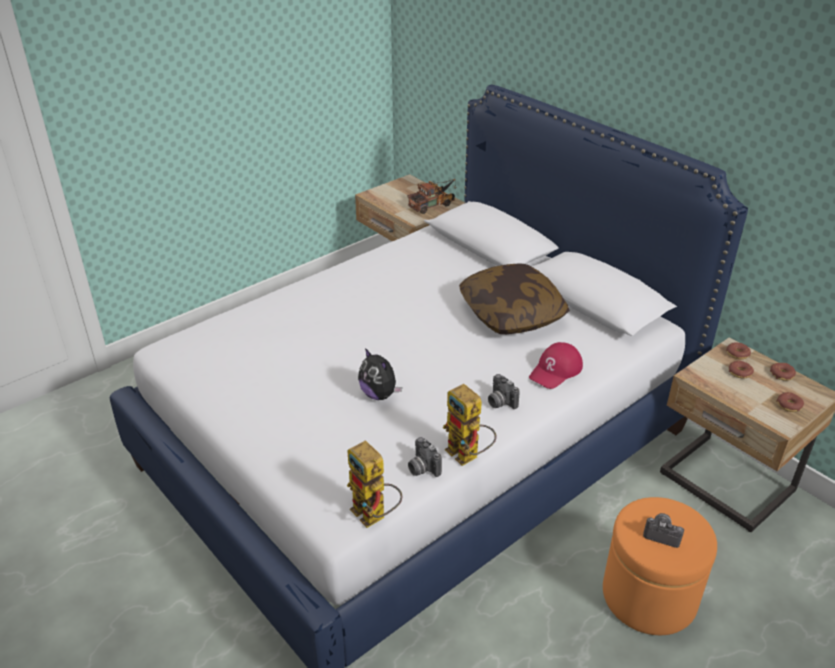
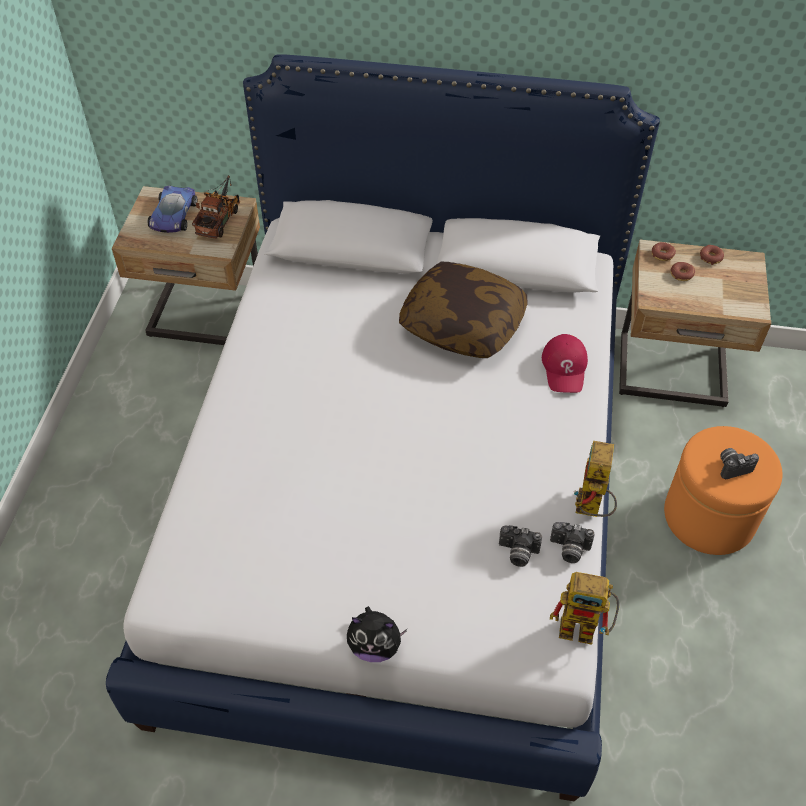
camera: 40 degrees left, 15 degrees up
plush toy [358,348,402,400] -> plush toy moved to [347,606,408,662]
toy robot [443,384,497,466] -> toy robot turned 90 degrees clockwise [574,441,617,517]
camera [488,374,519,409] -> camera moved to [499,525,542,567]
donut [776,392,804,412] -> none
none -> toy car [148,185,197,233]

